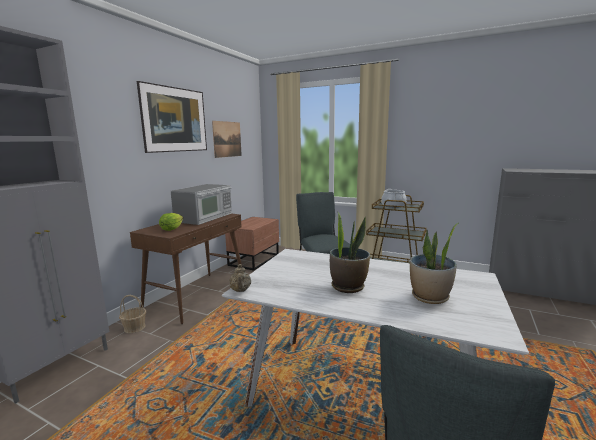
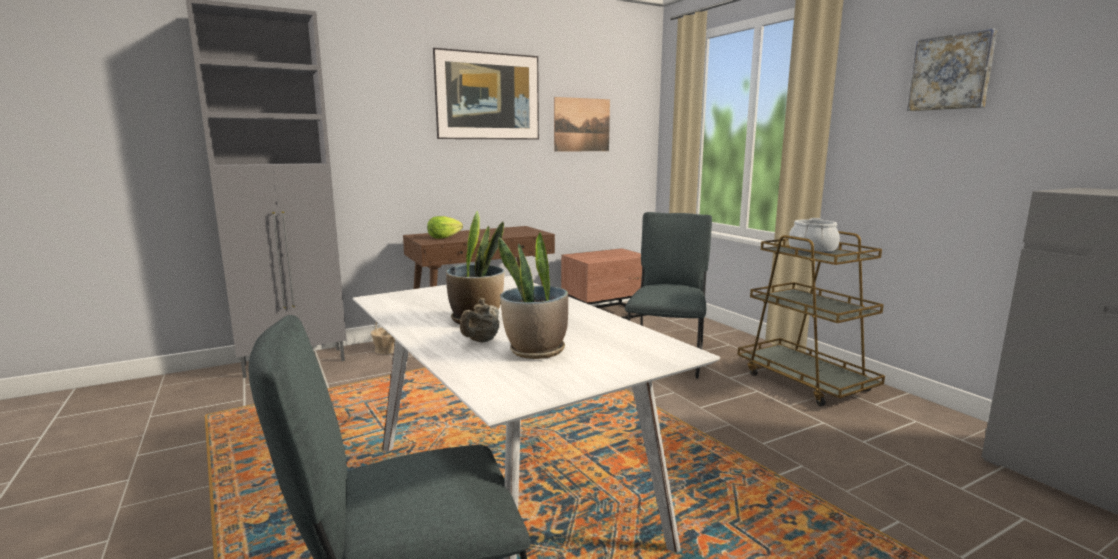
camera: 35 degrees right, 0 degrees up
microwave [170,184,232,225] -> none
beige teapot [229,264,251,292] -> beige teapot moved to [460,298,499,342]
none -> picture [907,28,998,111]

